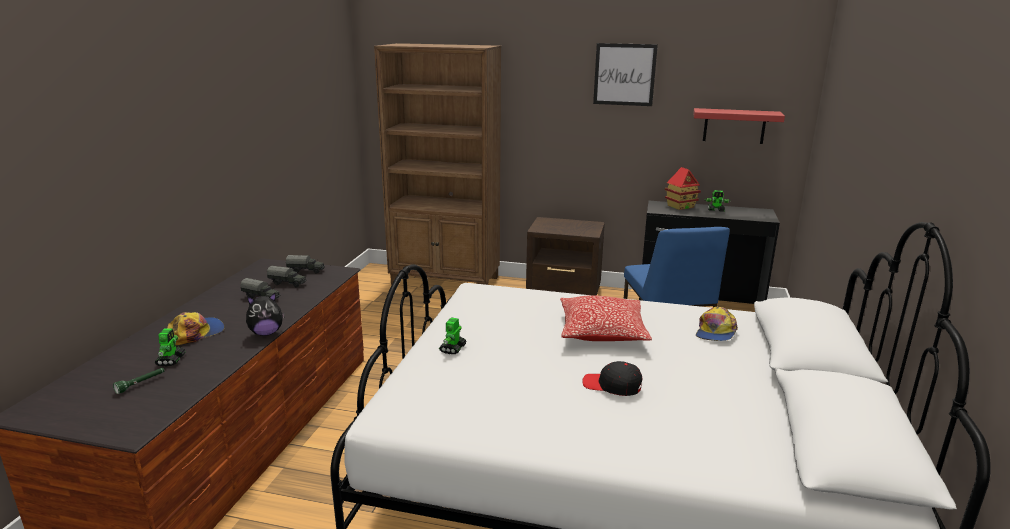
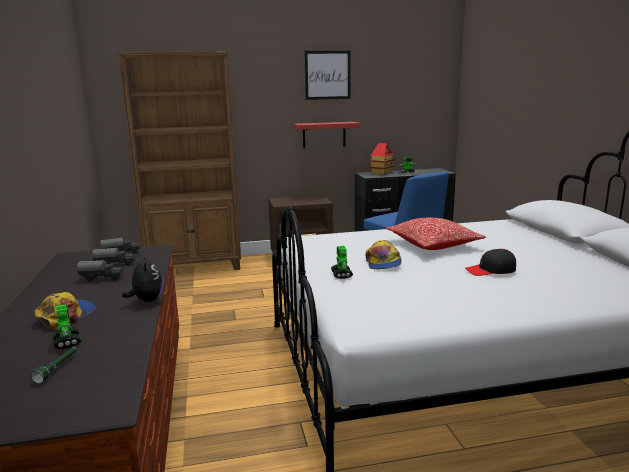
camera: 25 degrees left, 5 degrees down
plush toy [246,293,285,336] -> plush toy turned 60 degrees counterclockwise [122,253,164,302]
red shelf [693,108,785,144] -> red shelf moved to [294,122,360,148]
cap [696,307,738,341] -> cap moved to [365,240,402,269]

